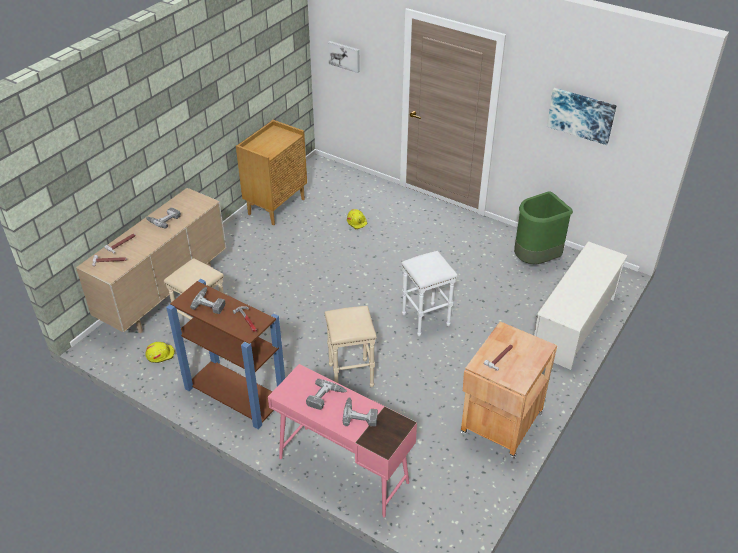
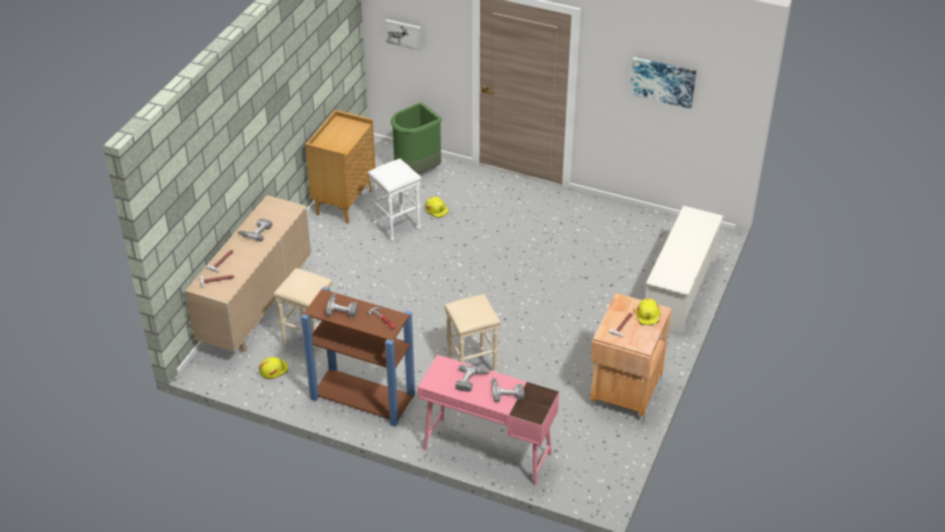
camera: 10 degrees left, 0 degrees up
white stool [401,251,457,336] -> white stool moved to [368,159,421,241]
green trash can [514,192,573,264] -> green trash can moved to [391,102,442,174]
none -> yellow hard hat [636,298,661,325]

